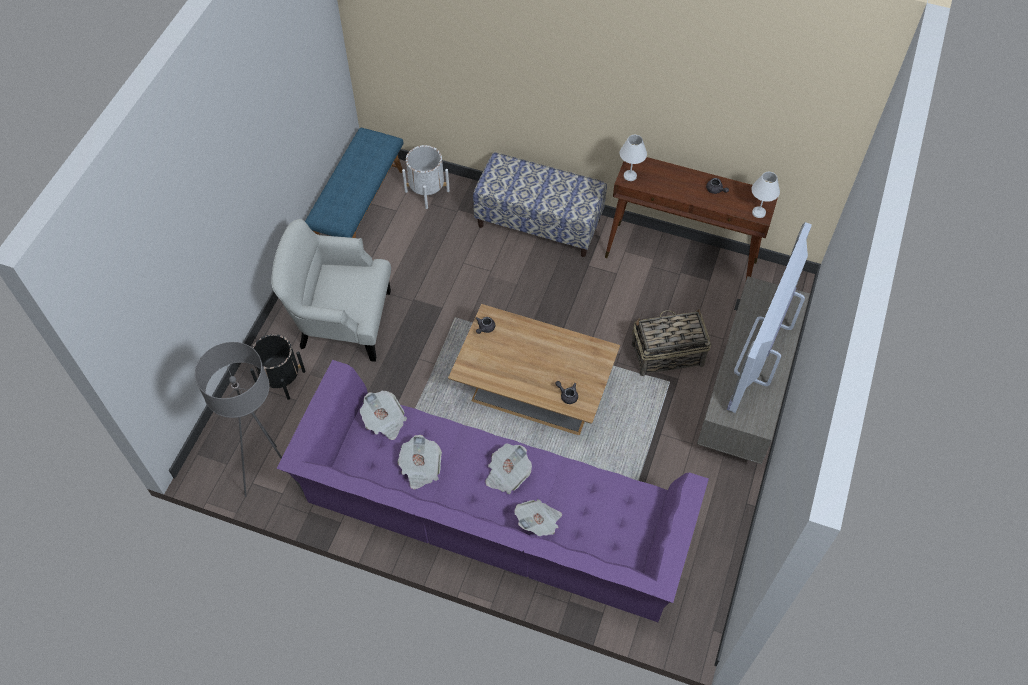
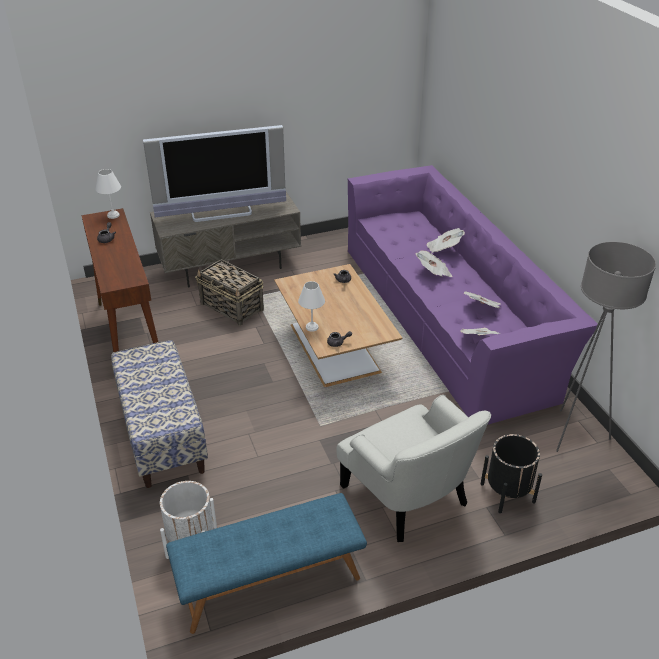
camera: 130 degrees left, 20 degrees down
white table lamp [620,135,647,181] -> white table lamp moved to [298,281,325,332]

